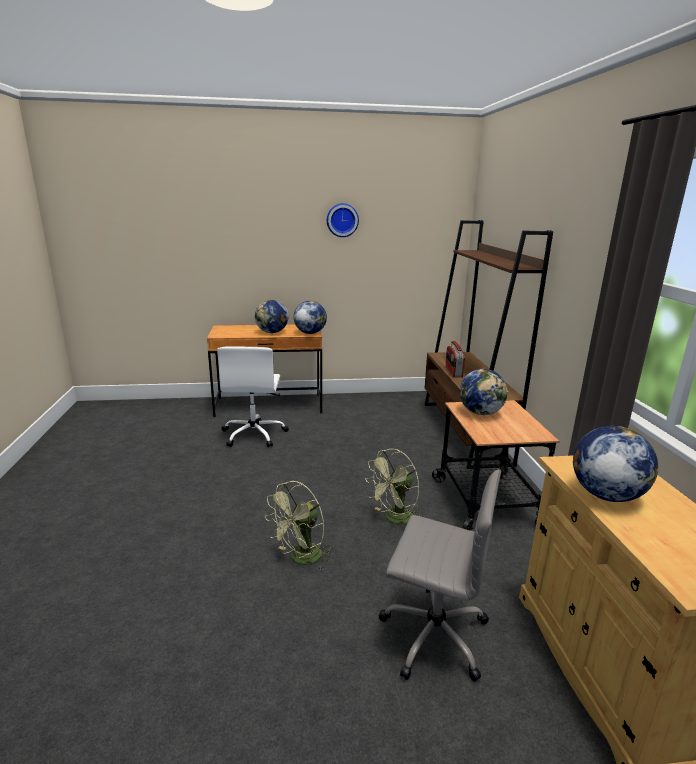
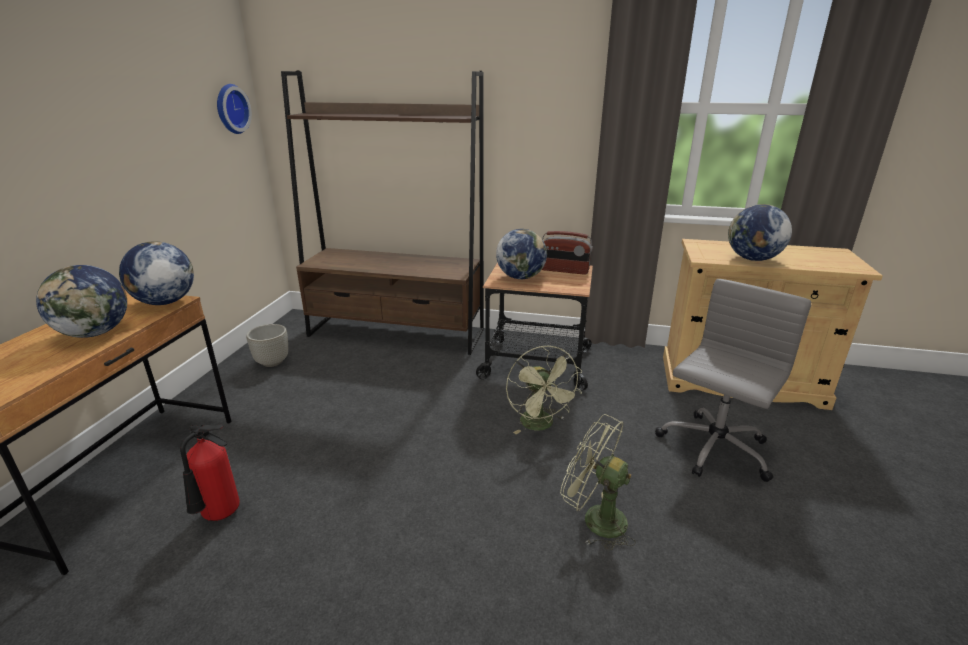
camera: 70 degrees left, 5 degrees up
white office chair [217,346,289,447] -> fire extinguisher [180,425,240,521]
green fan [265,481,331,570] -> green fan turned 150 degrees clockwise [560,414,636,551]
wall clock [327,203,359,237] -> wall clock moved to [217,84,252,134]
radio [445,341,465,377] -> radio moved to [542,231,593,275]
none -> grey planter [246,324,288,367]

